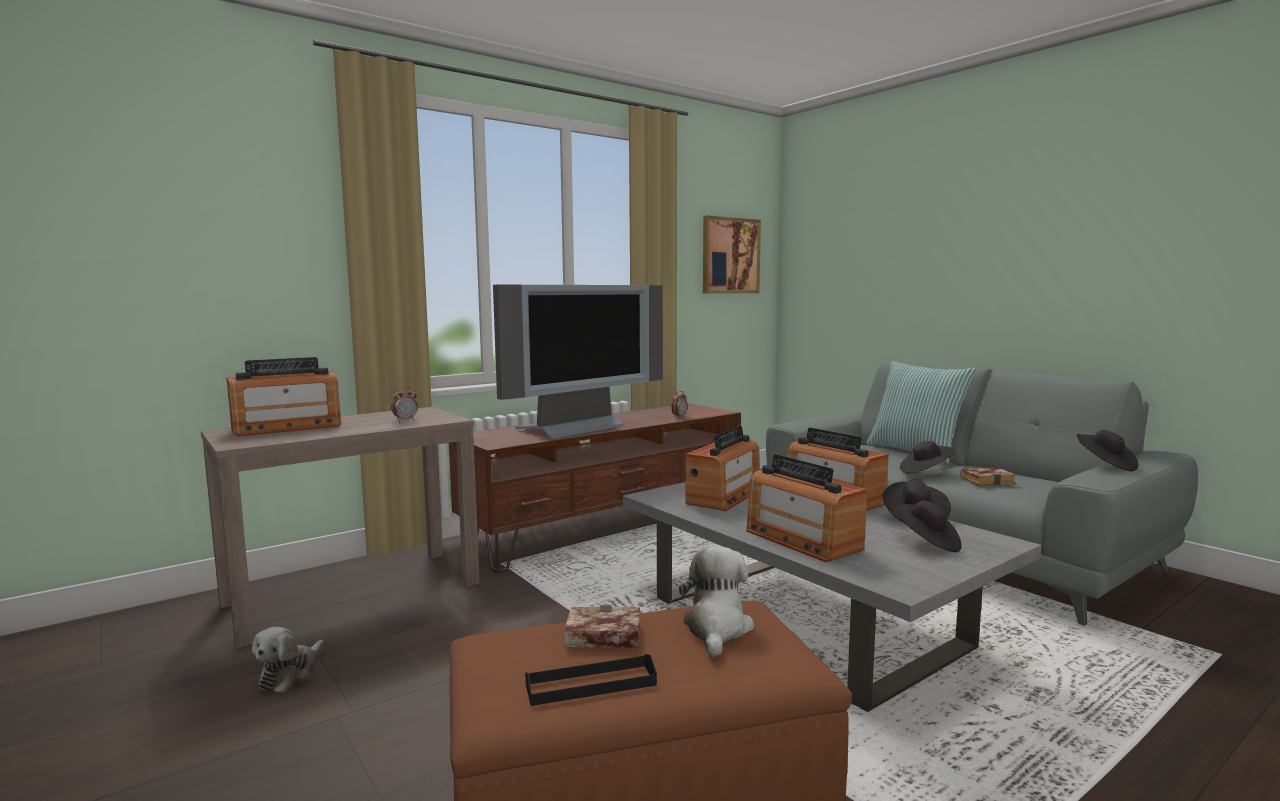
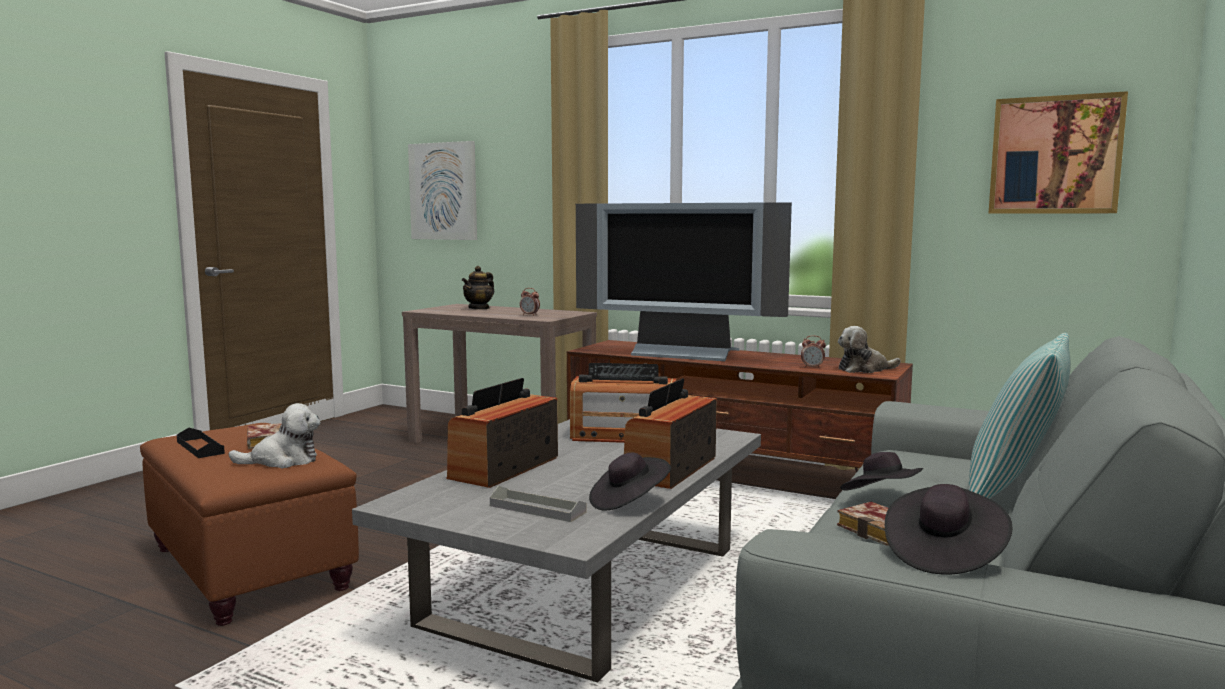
camera: 65 degrees right, 0 degrees up
radio [227,357,341,437] -> teapot [462,266,495,310]
plush toy [252,627,324,693] -> plush toy moved to [838,326,901,373]
black hat [892,500,962,552] -> grey tray [490,486,586,522]
none -> picture [408,141,477,240]

